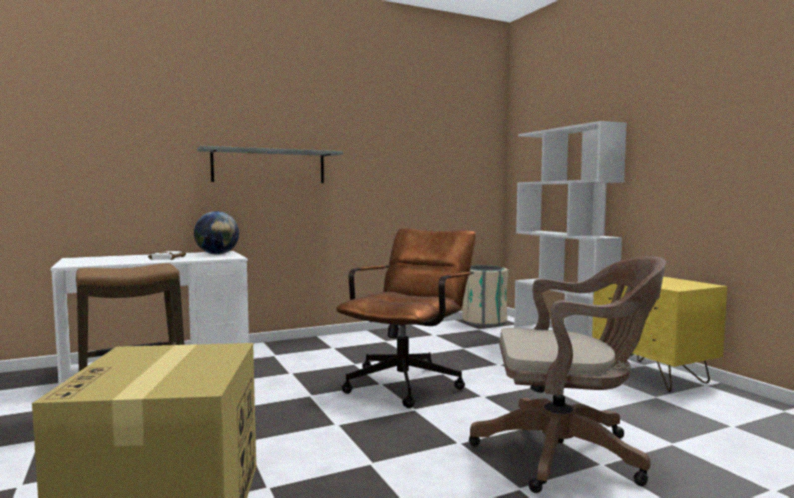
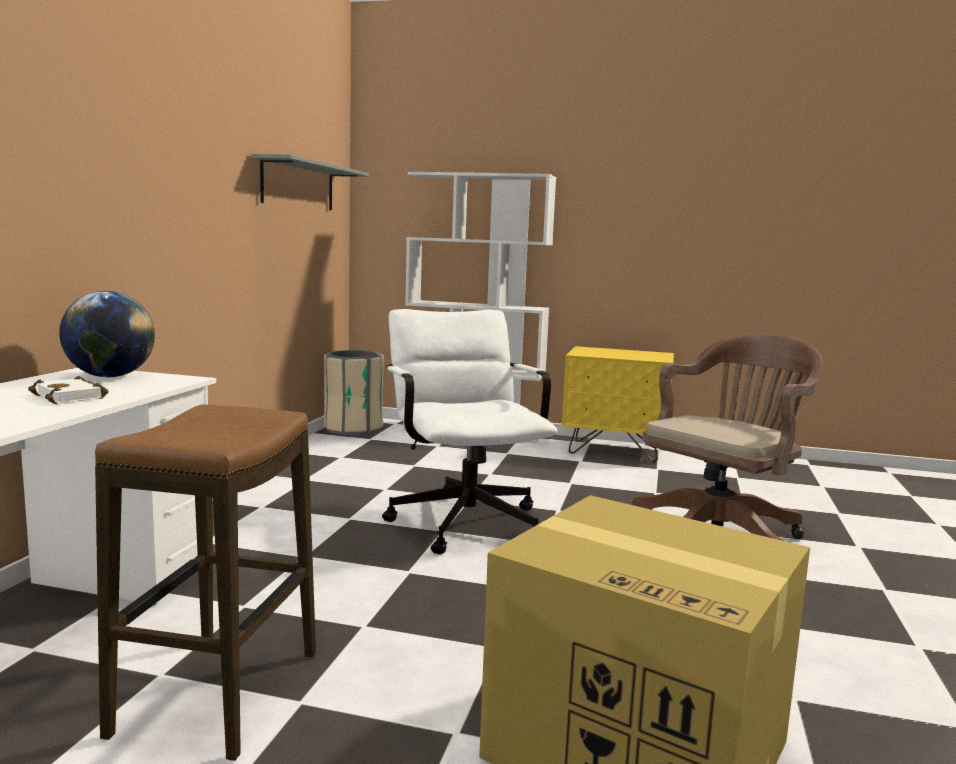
camera: 50 degrees left, 5 degrees up
grey shelf [197,146,343,183] -> grey shelf moved to [251,154,369,210]
brown office chair [336,228,476,408] -> white office chair [382,309,558,554]

